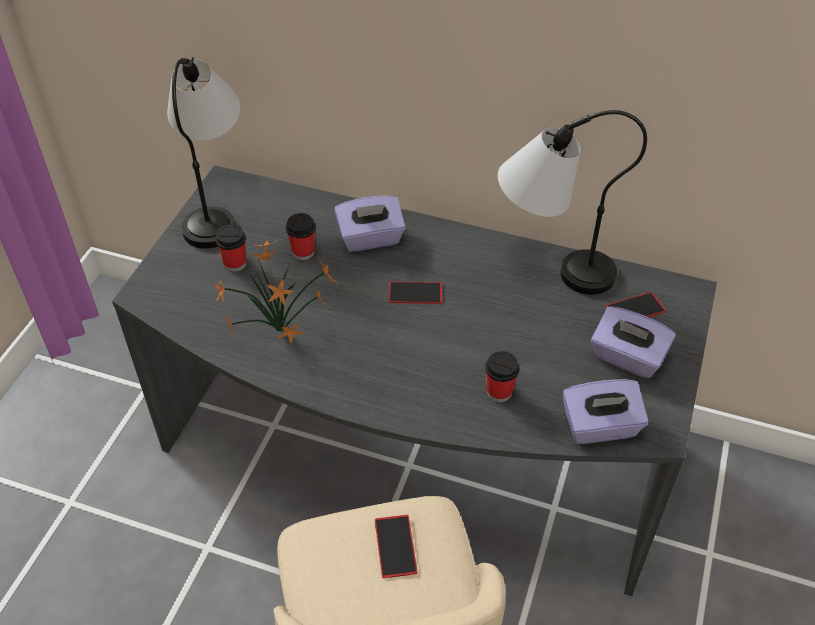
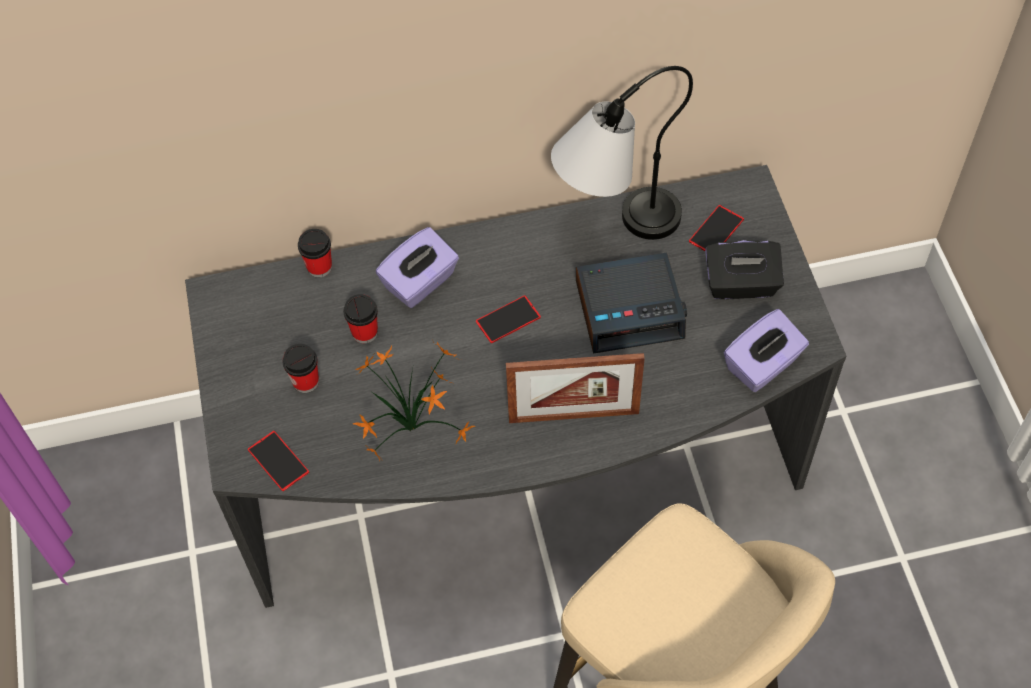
camera: 30 degrees left, 10 degrees up
table lamp [167,57,240,249] -> none
phone [375,515,418,578] -> phone moved to [248,431,309,491]
cup [485,351,519,402] -> cup moved to [298,229,332,278]
purple tissue box [591,306,676,378] -> black tissue box [705,240,784,299]
none -> picture frame [506,353,645,423]
none -> alarm clock [576,253,687,354]

